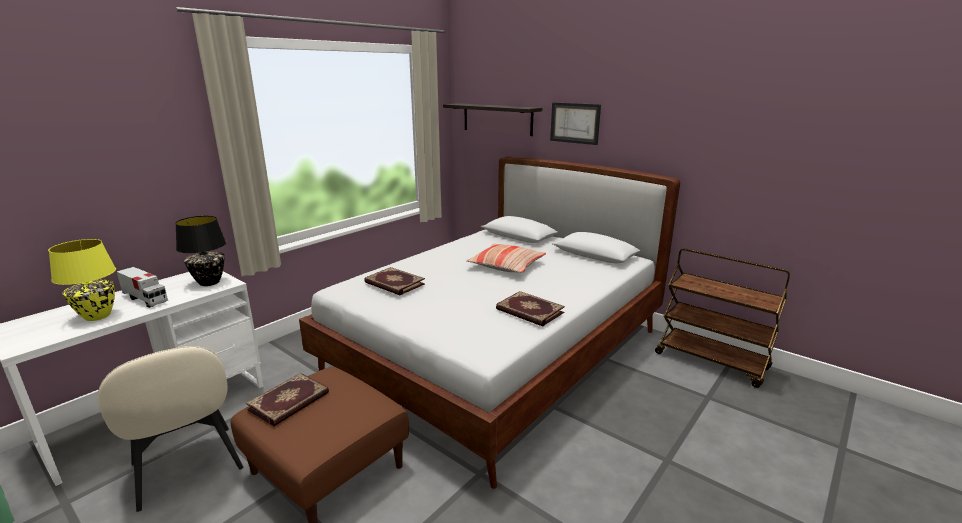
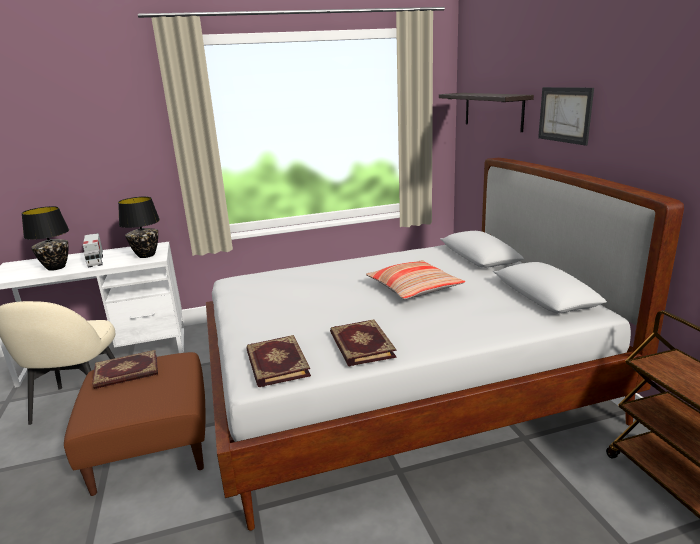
camera: 35 degrees right, 0 degrees up
yellow table lamp [48,239,116,321] -> black table lamp [21,206,69,271]
book [364,267,425,295] -> book moved to [246,335,311,387]

